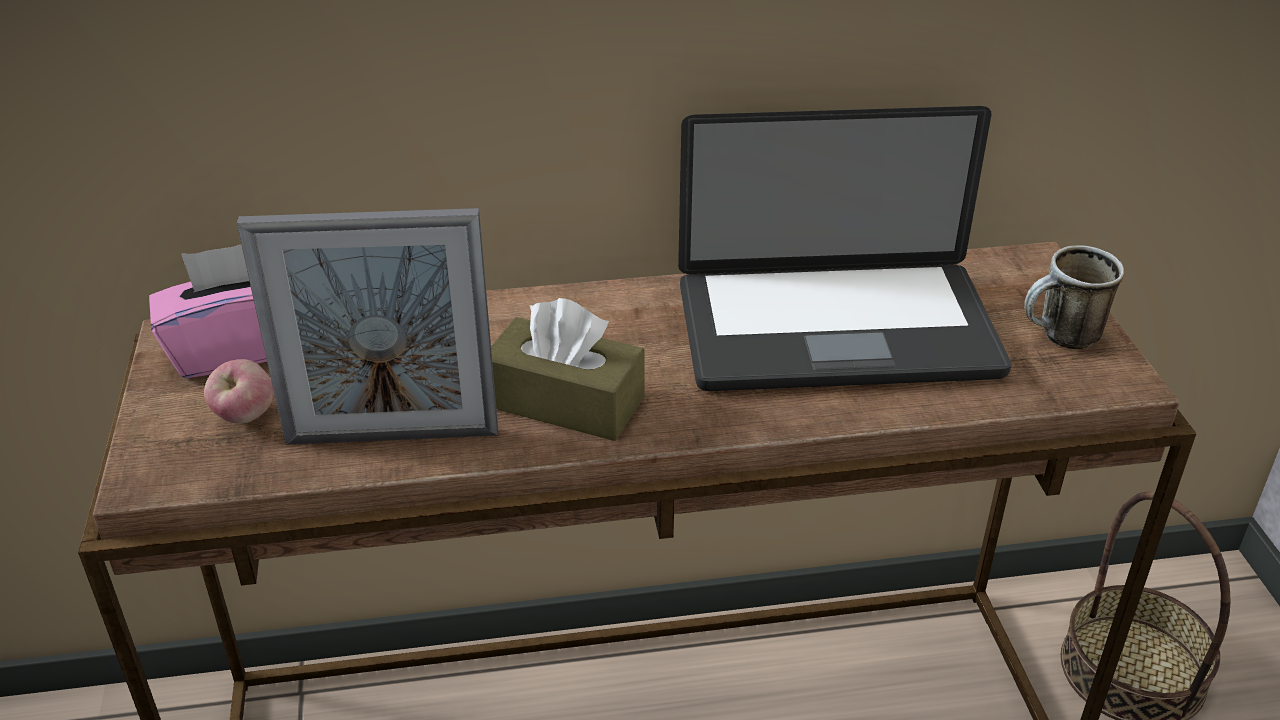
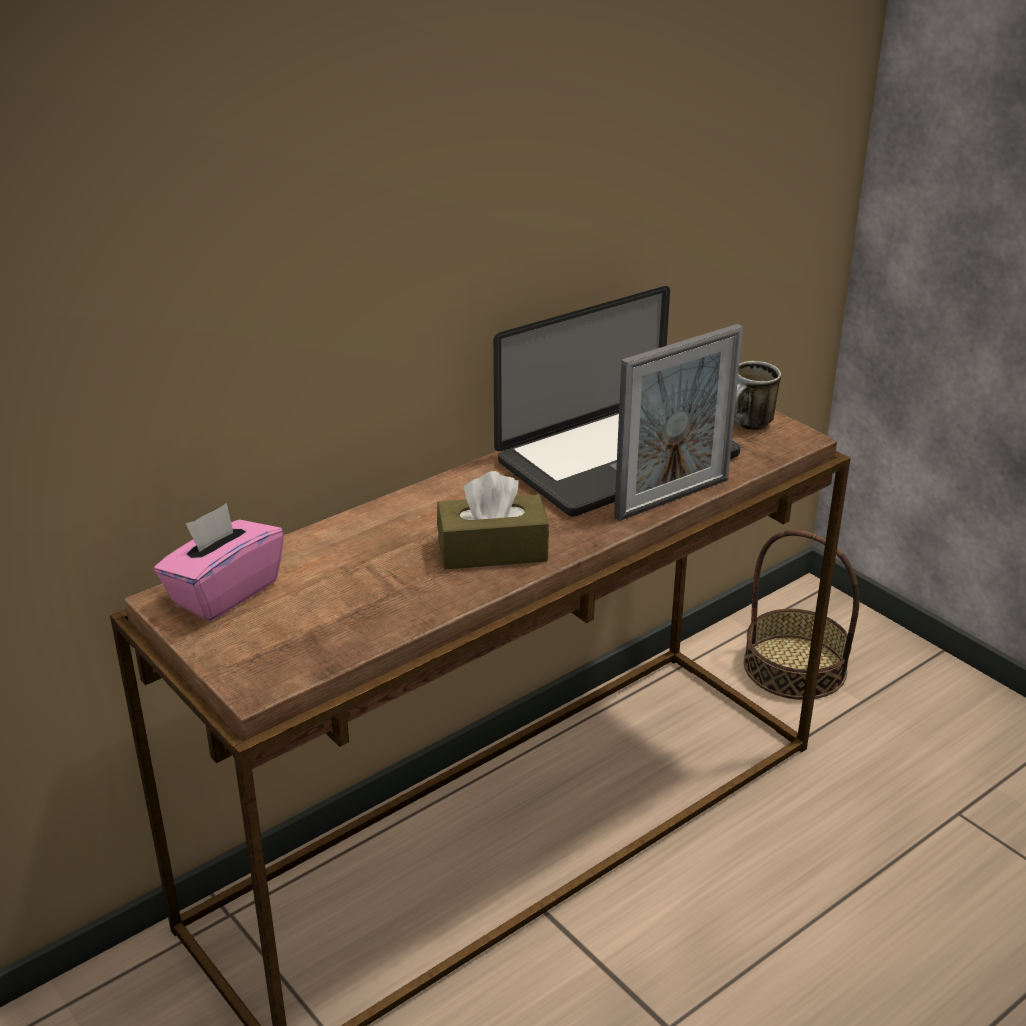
camera: 30 degrees left, 5 degrees down
apple [204,359,273,424] -> none
picture frame [237,208,498,445] -> picture frame moved to [614,324,743,521]

